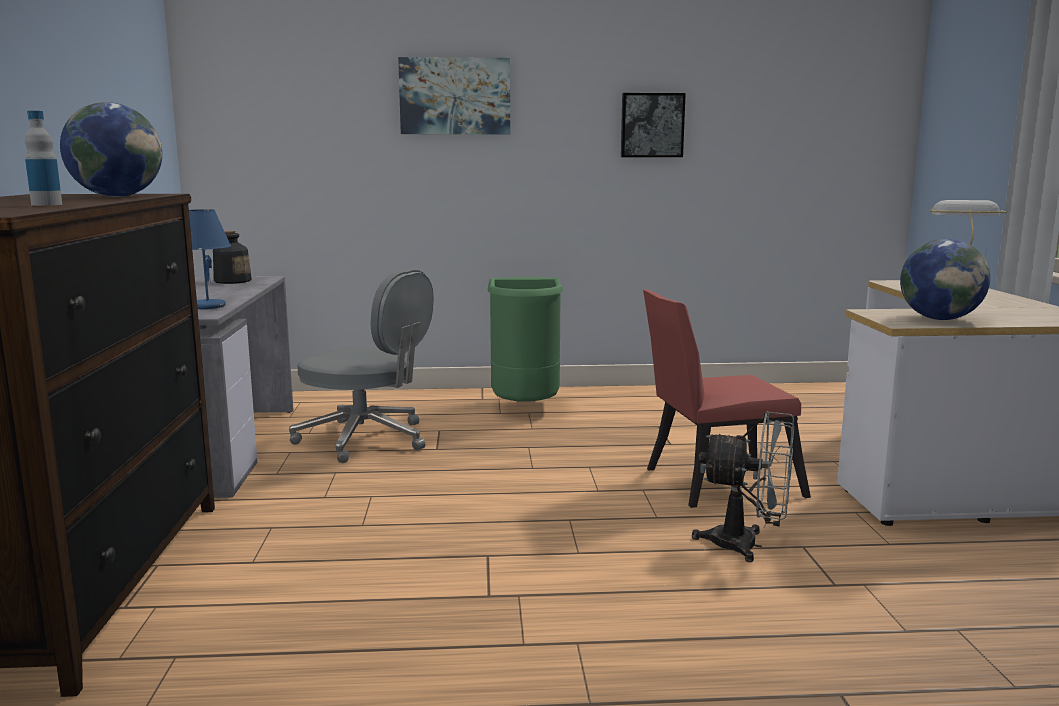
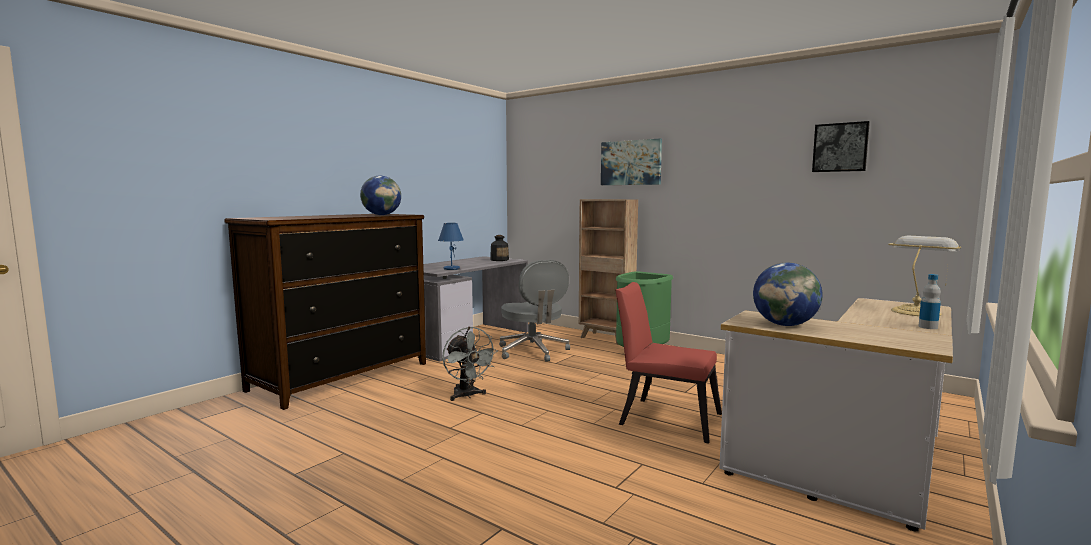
camera: 40 degrees right, 5 degrees down
bottle [24,111,62,206] -> bottle moved to [918,274,941,329]
picture [621,93,686,157] -> picture moved to [812,121,870,172]
grey fan [692,411,794,562] -> grey fan moved to [442,327,498,401]
none -> brown bookcase [579,199,638,345]

